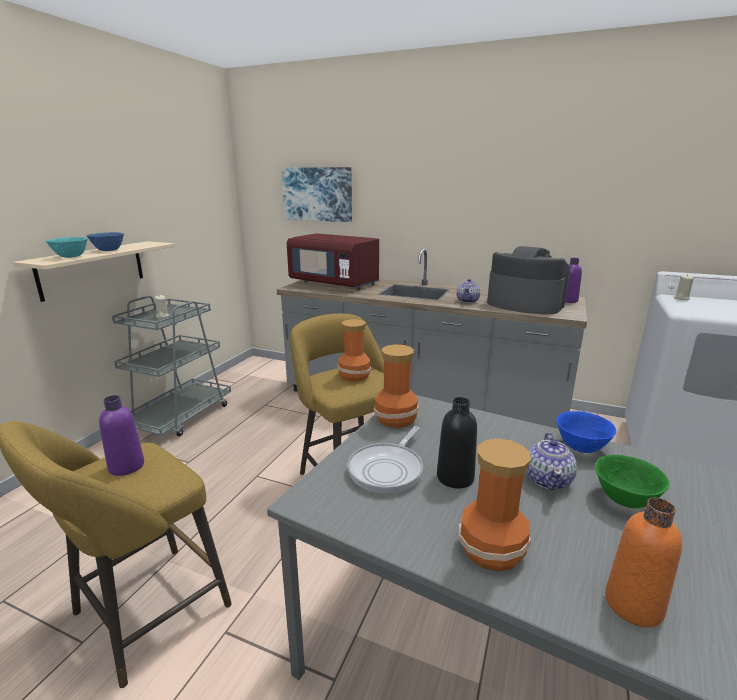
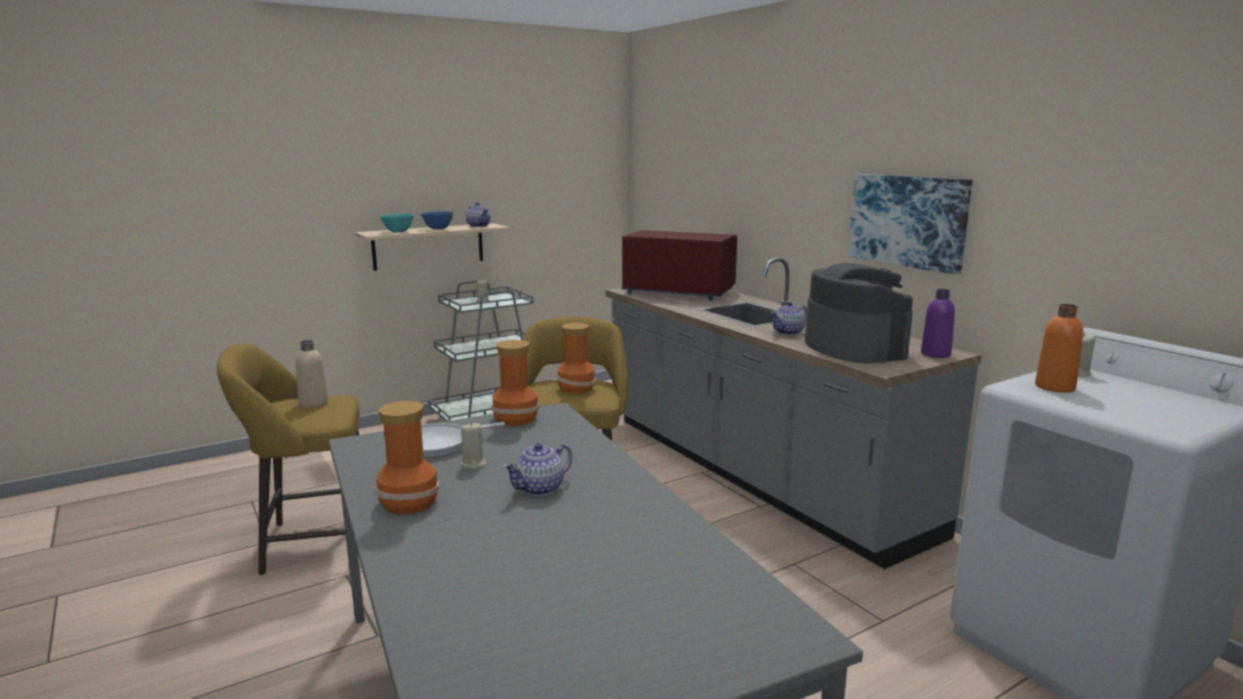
camera: 35 degrees right, 5 degrees down
purple bottle [99,395,144,476] -> beige bottle [295,340,328,407]
picture [281,167,352,222] -> picture moved to [848,174,973,275]
red microwave [287,233,379,290] -> red microwave turned 135 degrees clockwise [622,230,737,300]
black bottle [437,397,477,489] -> beige candle [461,422,487,469]
blue bowl [556,411,616,453] -> none
green bowl [595,455,669,508] -> none
orange bottle [605,498,682,628] -> orange bottle moved to [1035,304,1083,393]
none -> teapot [466,202,491,227]

